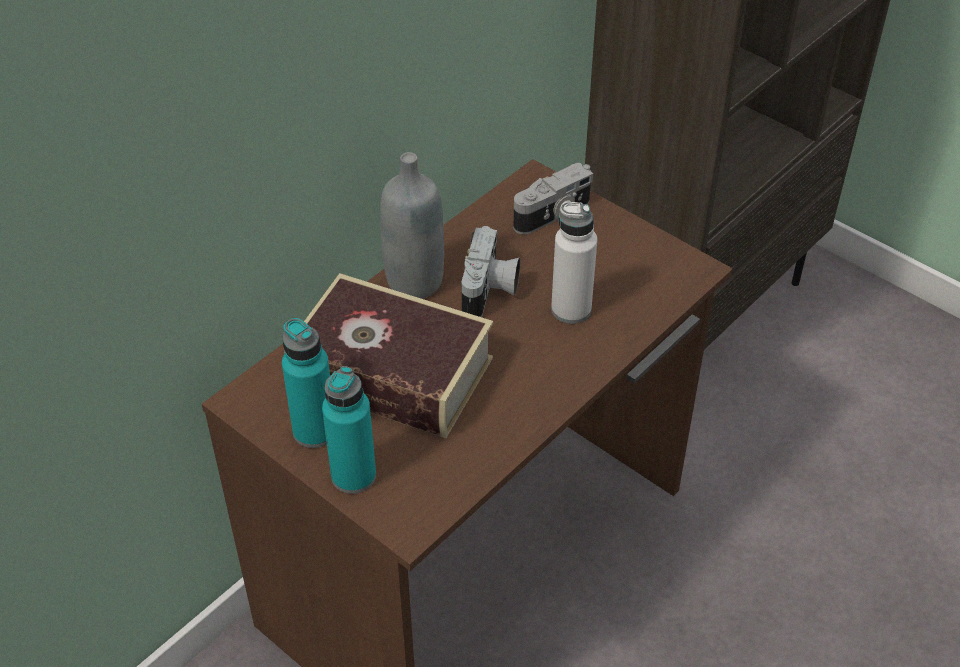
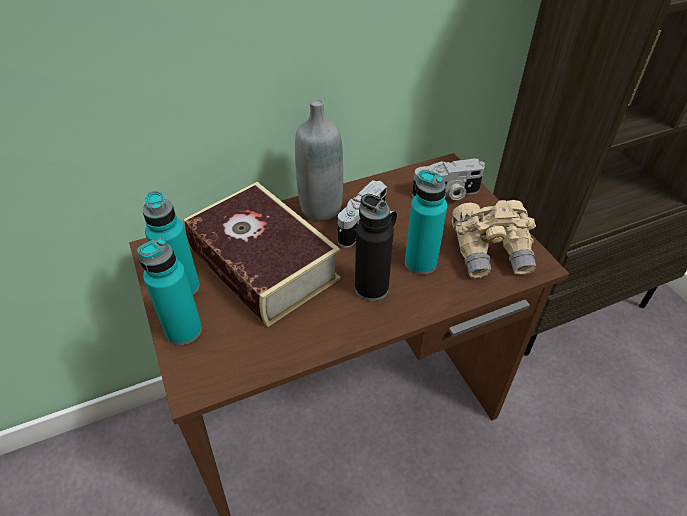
camera: 25 degrees right, 0 degrees up
white bottle [551,202,597,324] -> turquoise bottle [405,170,447,275]
none -> black bottle [355,194,394,301]
none -> beige binoculars [452,200,537,278]

